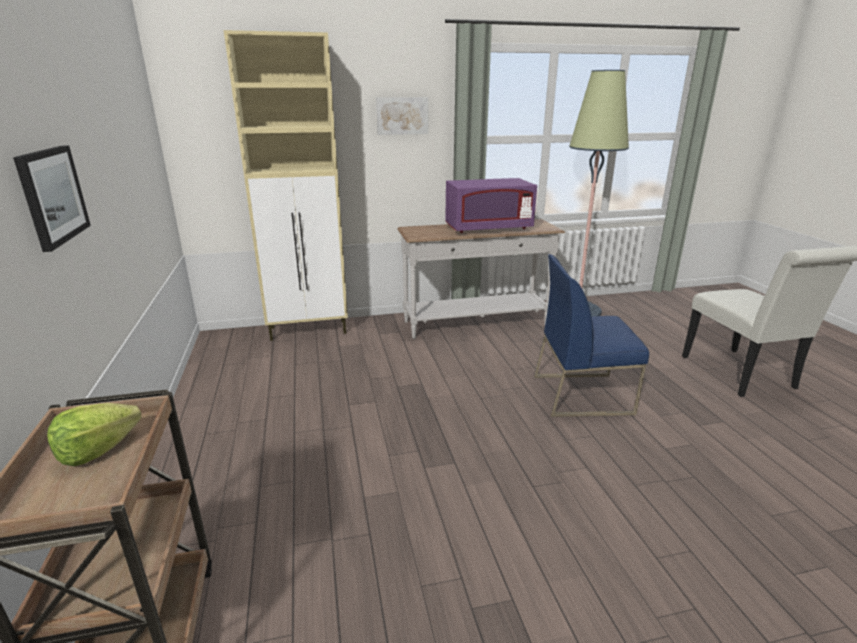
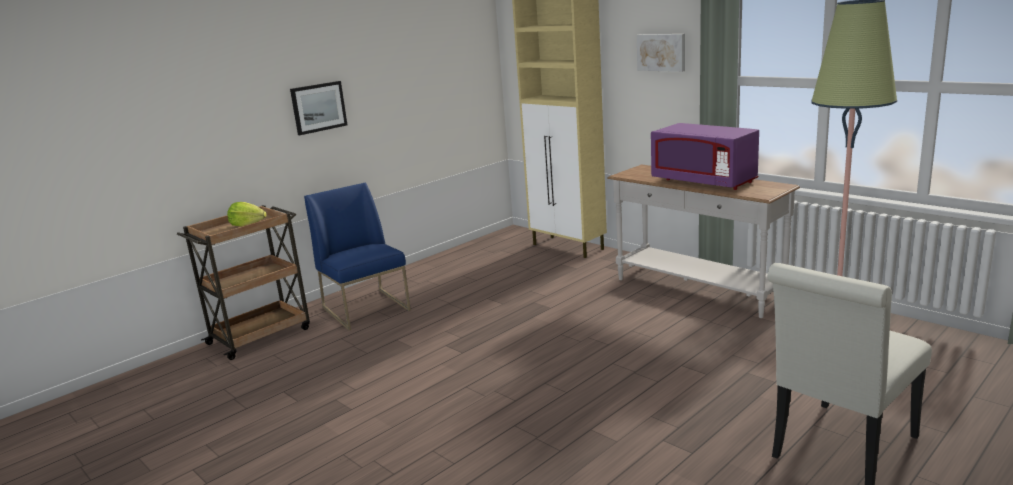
camera: 60 degrees right, 5 degrees down
blue chair [534,254,649,417] -> blue chair moved to [304,183,411,330]

